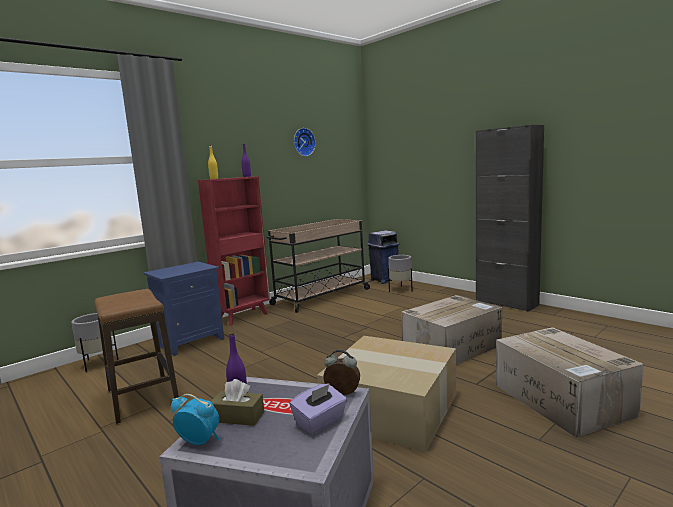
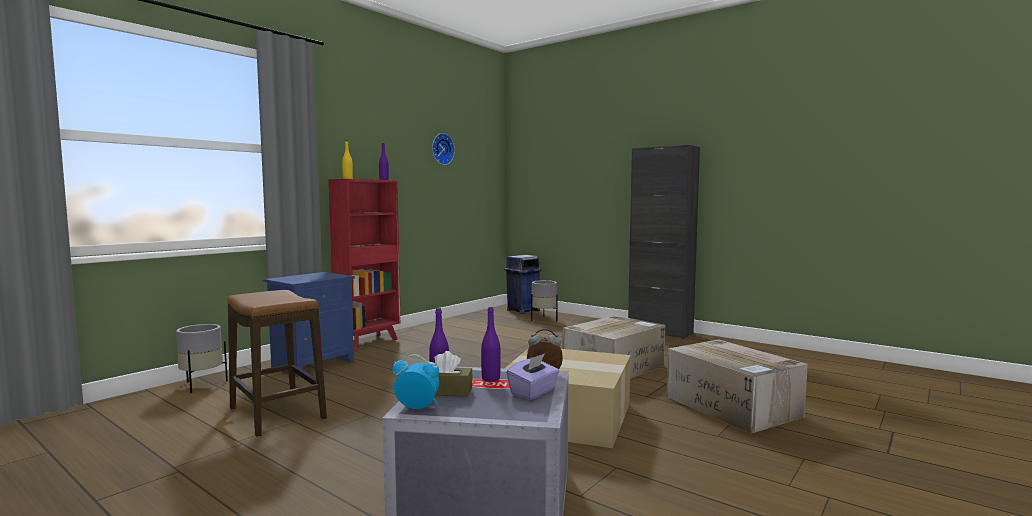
camera: 10 degrees left, 5 degrees down
beige cart [267,219,371,313] -> none
none -> purple bottle [481,307,501,382]

